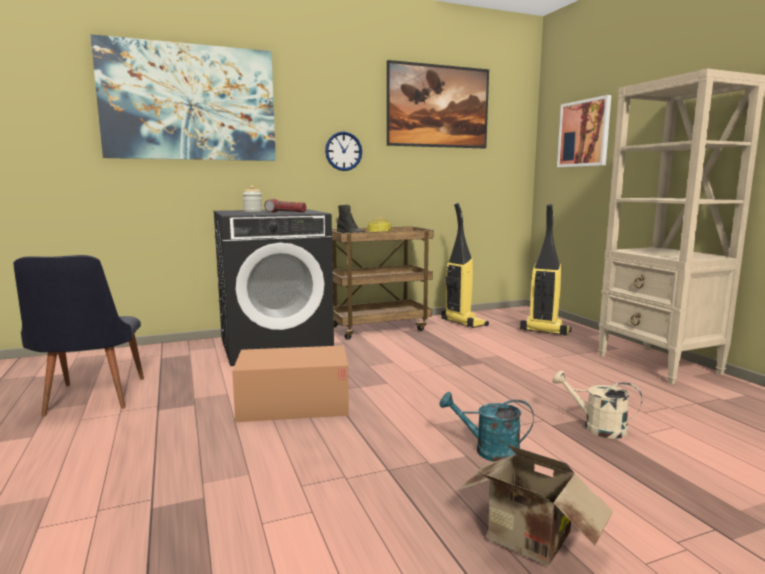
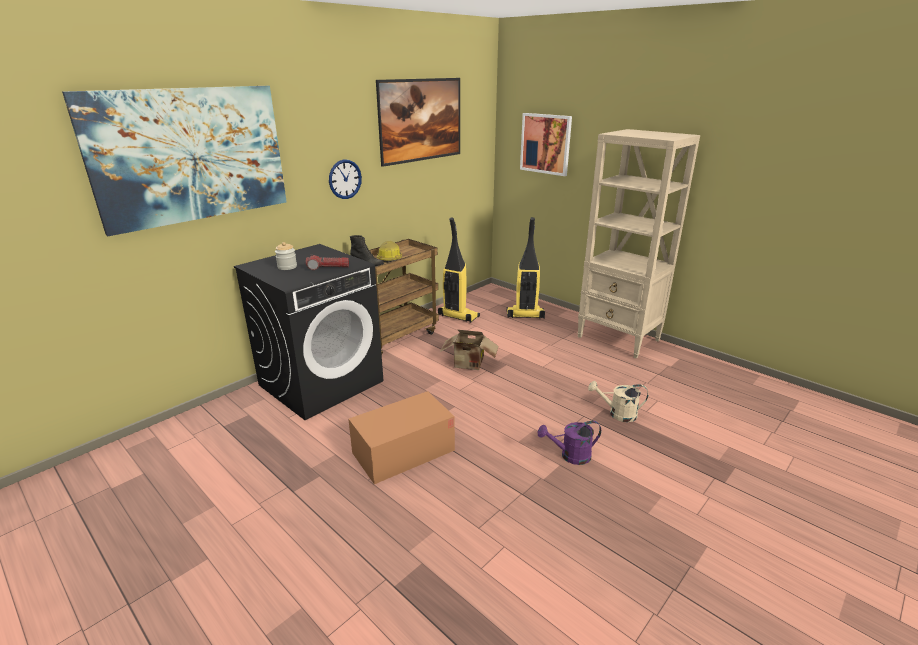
camera: 25 degrees left, 15 degrees up
black chair [13,255,144,416] -> none
turquoise watering can [439,392,534,462] -> purple watering can [538,421,601,465]
cardboard box [457,444,613,566] -> cardboard box moved to [440,330,499,370]

